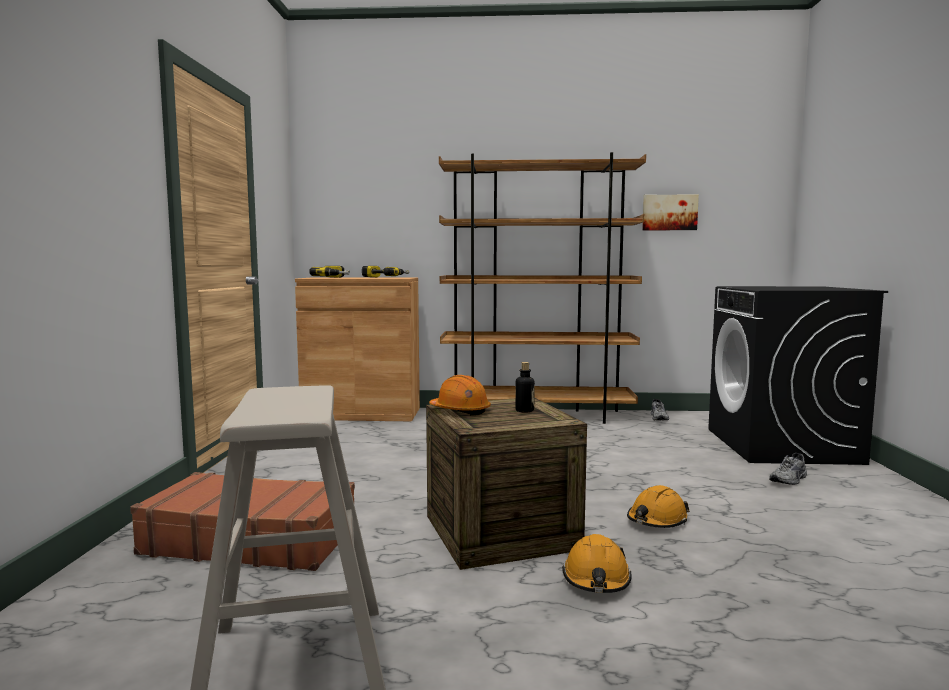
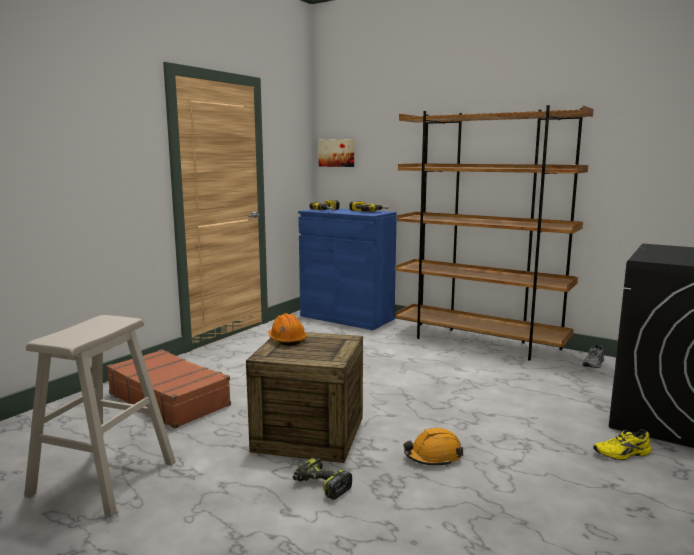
camera: 30 degrees right, 5 degrees up
brown cabinet [295,277,420,421] -> blue cabinet [298,209,397,330]
bottle [515,362,535,413] -> none
orange hard hat [562,534,632,593] -> power drill [293,457,352,500]
picture [642,194,699,230] -> picture moved to [318,139,354,167]
grey shoe [769,453,807,485] -> yellow shoe [593,429,651,460]

